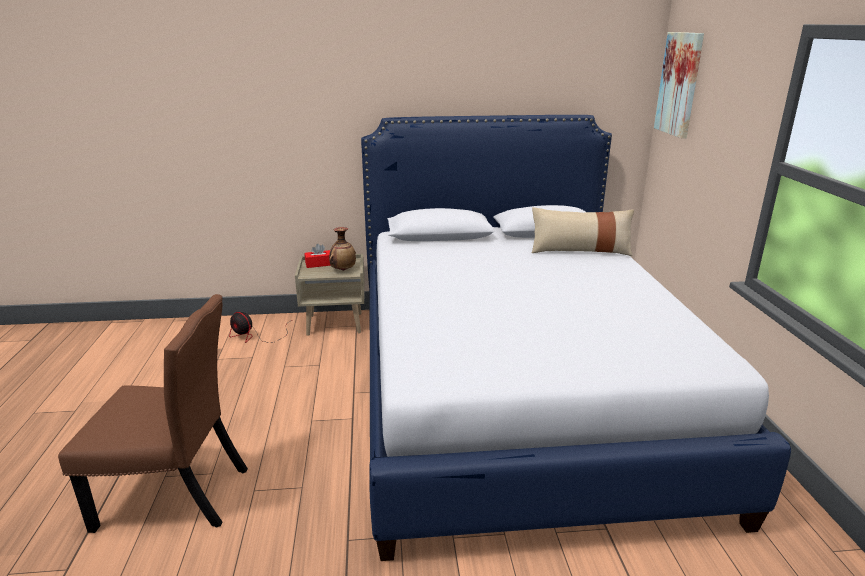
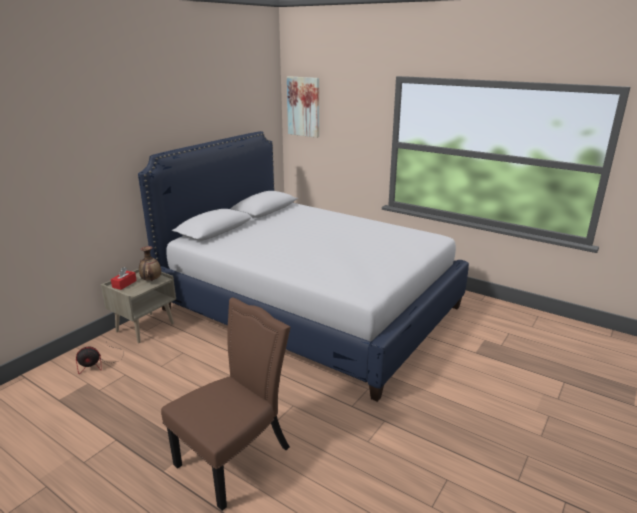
camera: 50 degrees left, 0 degrees up
beige pillow [532,207,634,256] -> none

